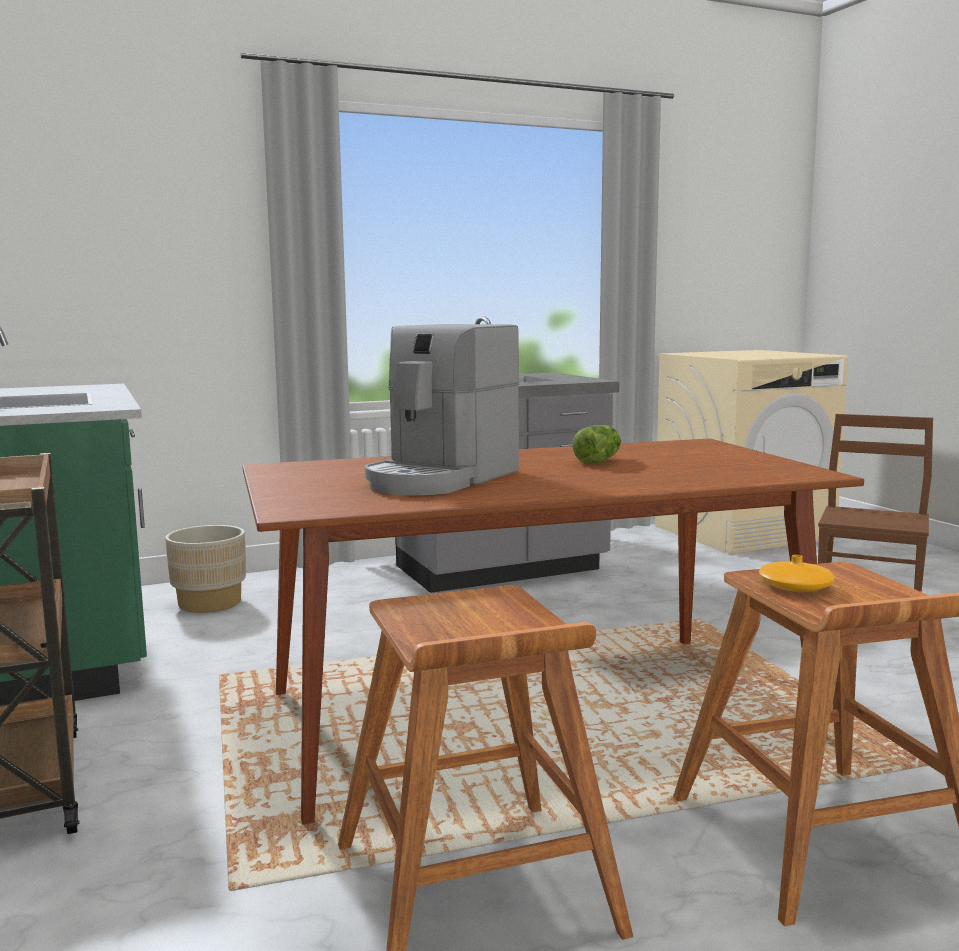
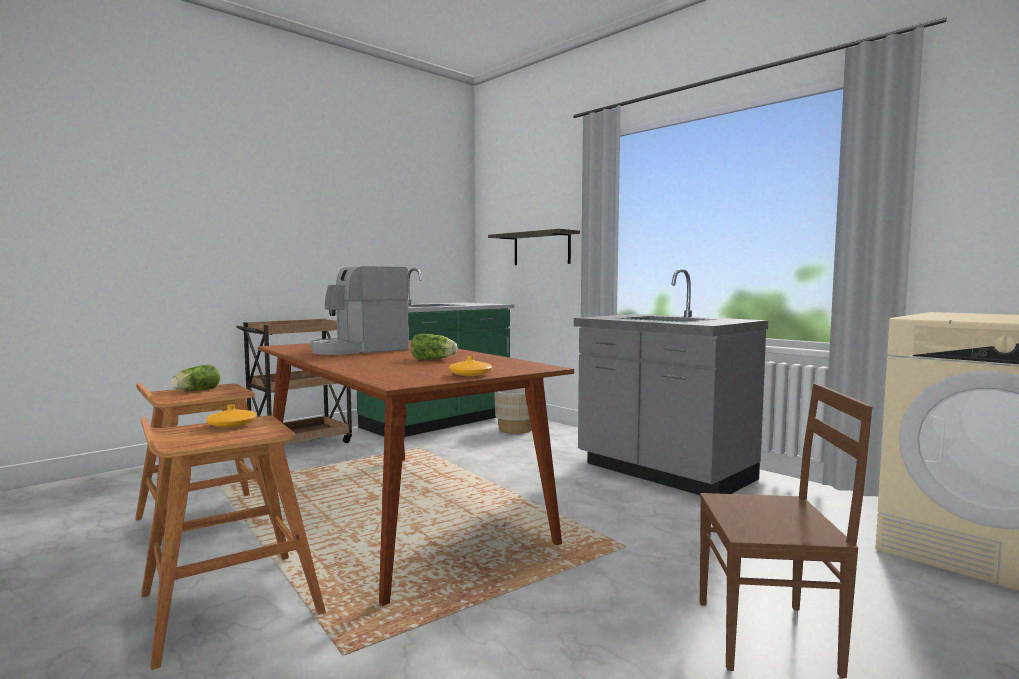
camera: 70 degrees right, 5 degrees down
coffee machine [365,324,520,495] -> coffee machine turned 45 degrees counterclockwise [310,266,409,355]
none -> lettuce [171,365,220,391]
none -> orange vase [449,355,492,376]
none -> shelf [488,229,580,265]

